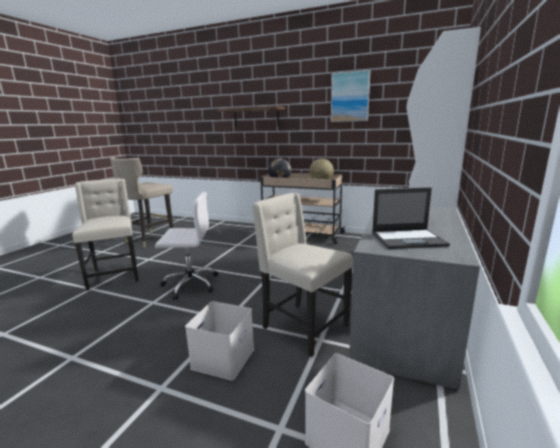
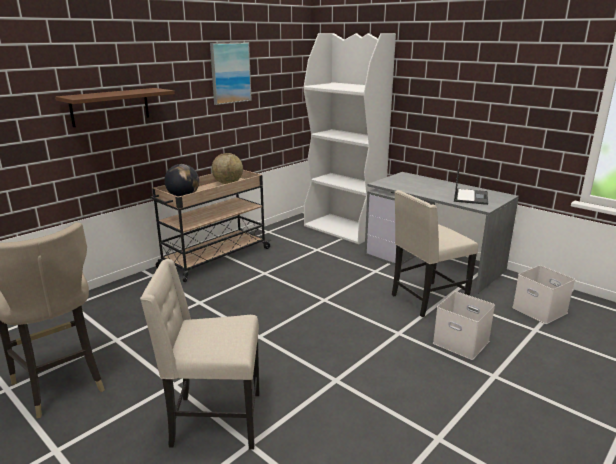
camera: 70 degrees left, 5 degrees up
white office chair [155,191,218,300] -> none

